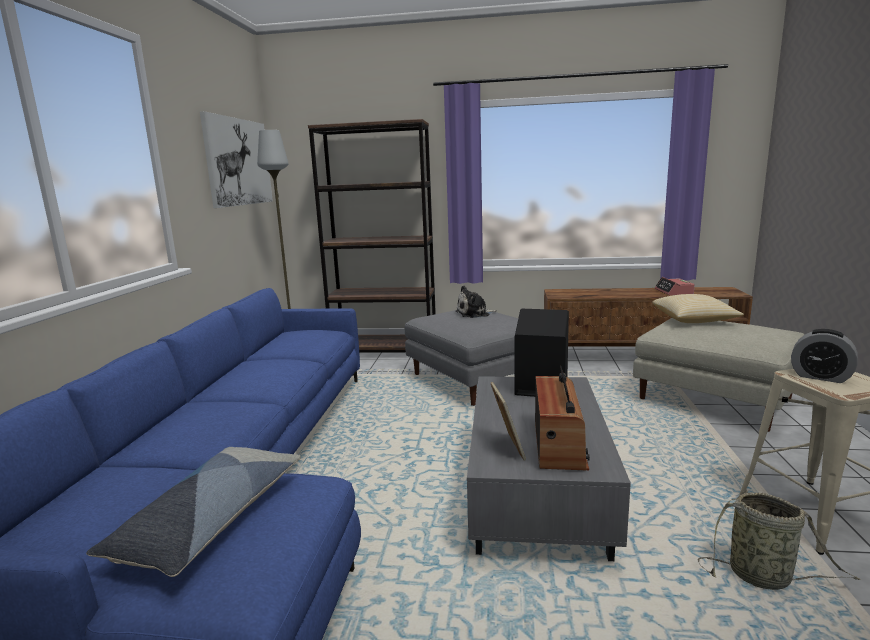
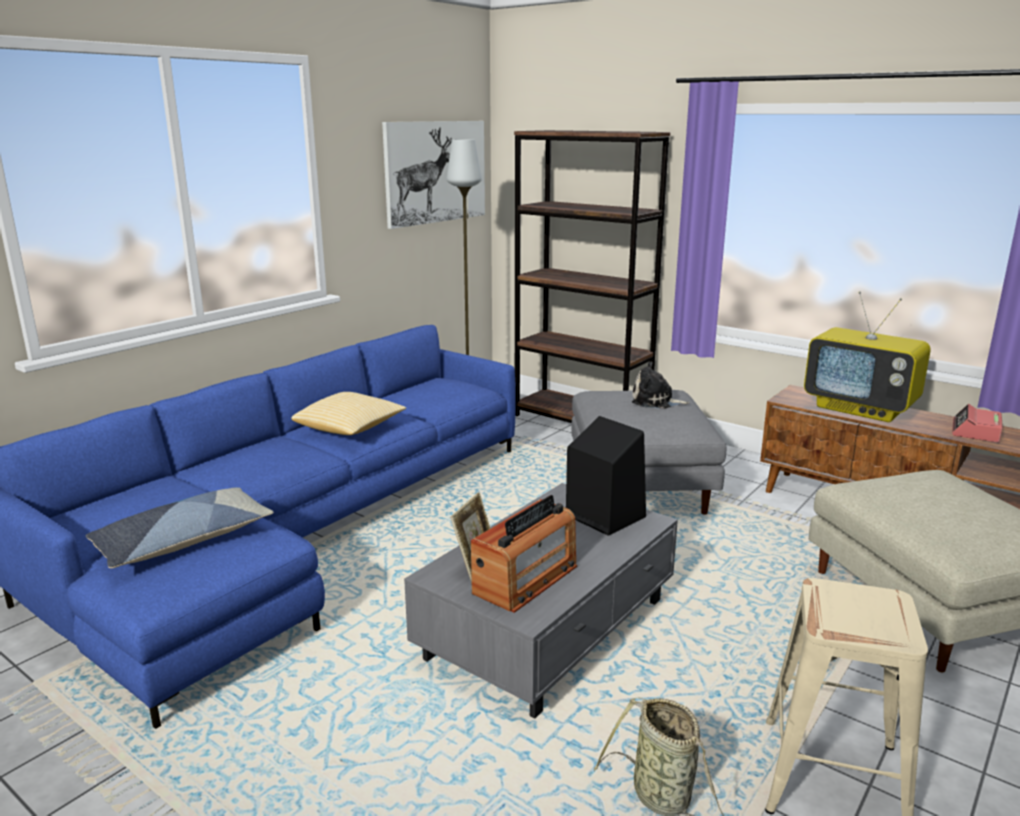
camera: 30 degrees right, 5 degrees up
pillow [652,294,744,323] -> pillow moved to [291,392,406,435]
alarm clock [791,329,858,383] -> none
none -> television [804,292,931,422]

